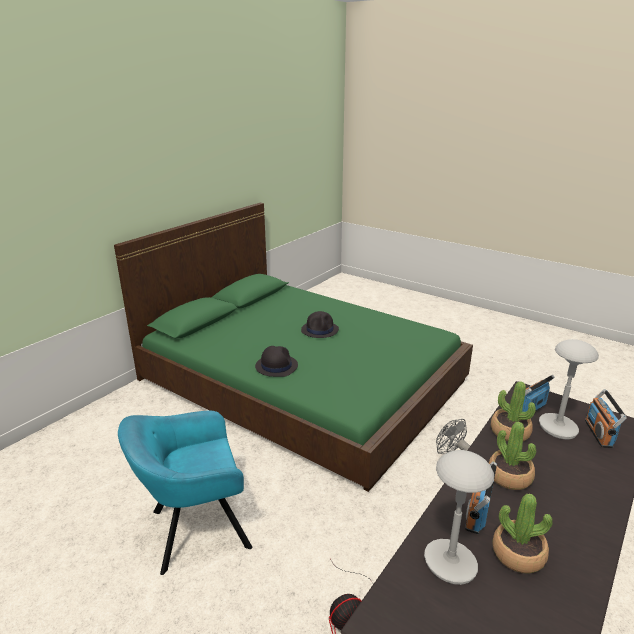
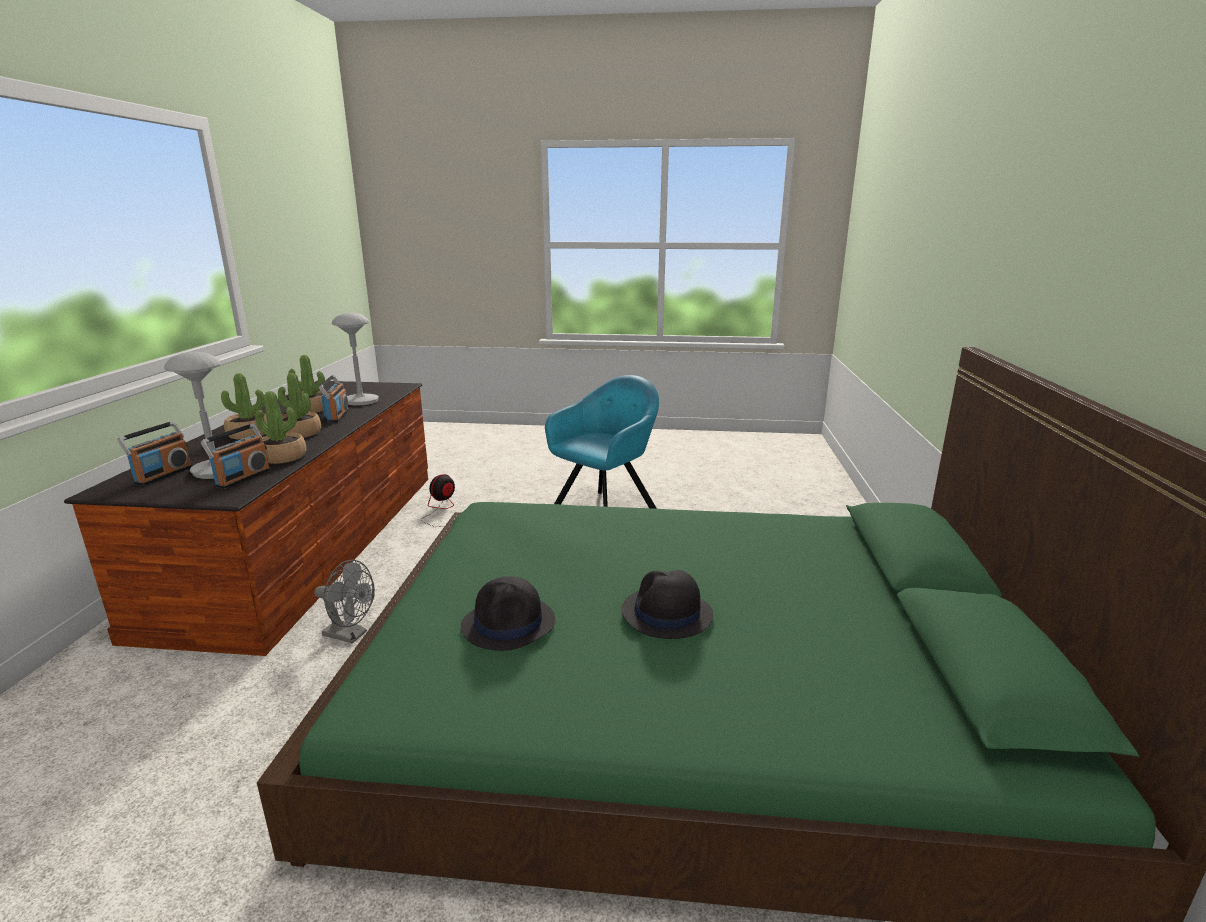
camera: 150 degrees right, 5 degrees down
black hat [255,346,298,377] -> black hat moved to [461,576,555,651]
radio [585,389,627,448] -> radio turned 45 degrees clockwise [117,421,192,486]
none -> potted plant [221,373,268,440]

